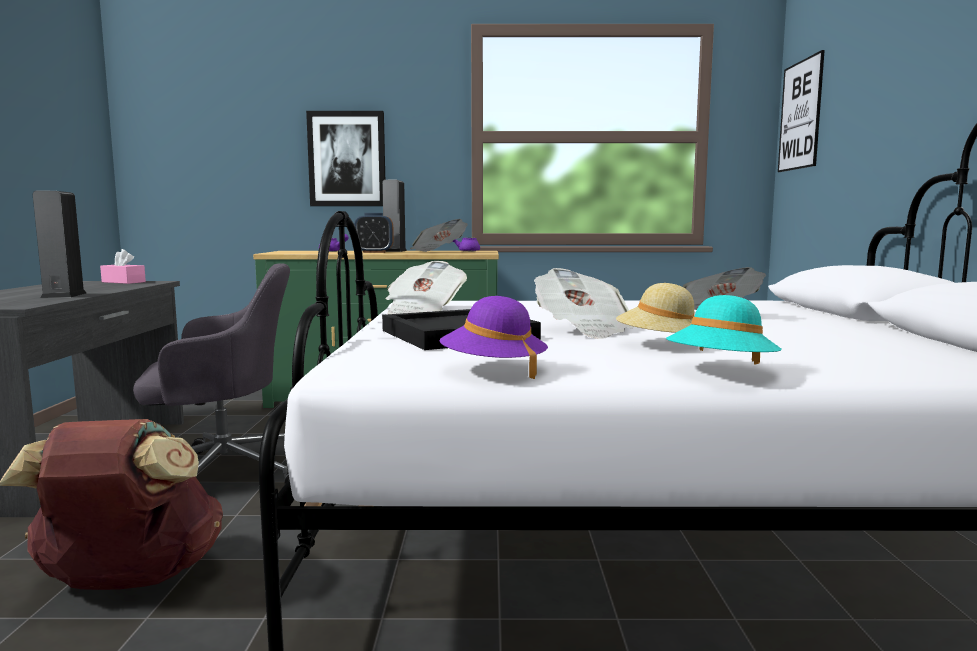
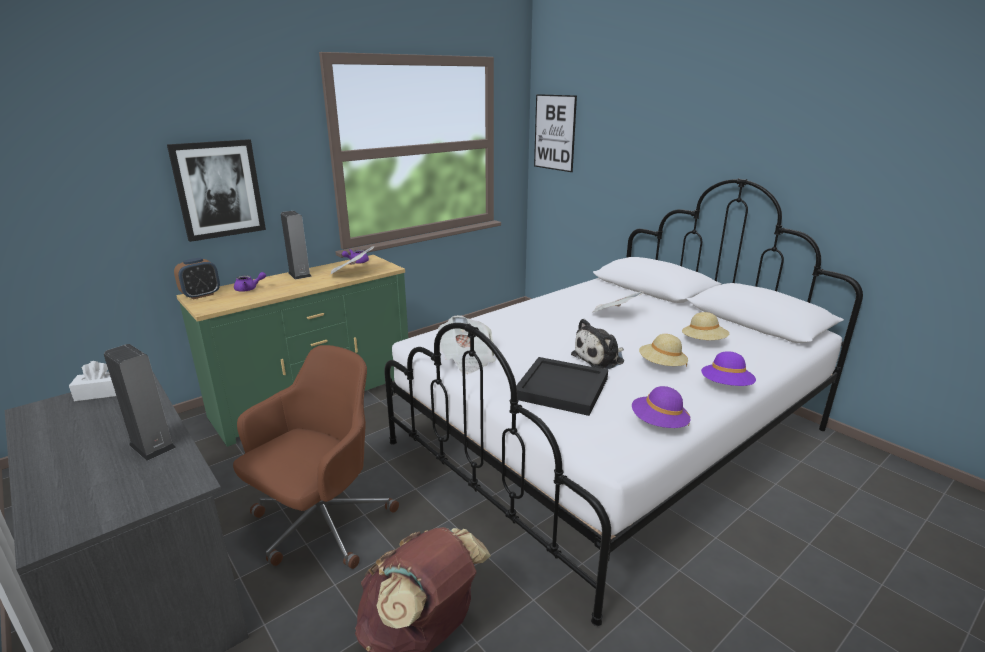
camera: 40 degrees left, 15 degrees up
pink tissue box [100,249,146,284] -> white tissue box [69,361,116,401]
grey office chair [133,263,290,484] -> brown office chair [233,345,399,569]
alarm clock [354,213,394,253] -> alarm clock moved to [174,258,220,299]
newspaper [534,268,634,339] -> plush toy [571,319,624,370]
turquoise hat [666,295,782,365] -> purple hat [701,351,756,386]
none -> beige hat [682,312,729,340]

